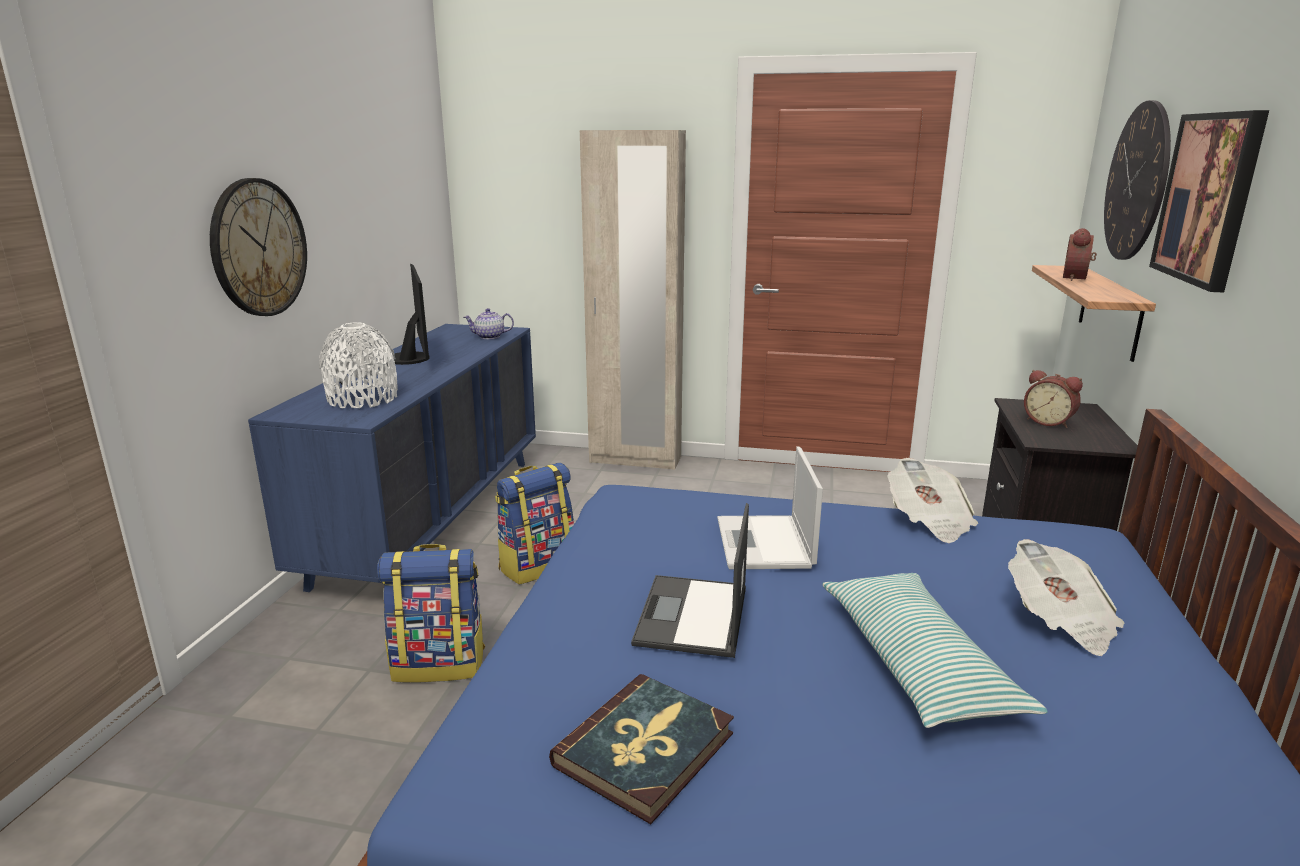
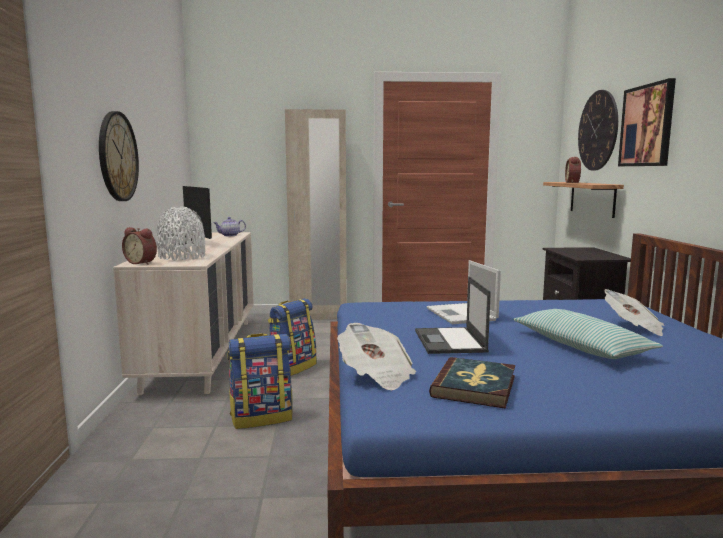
camera: 15 degrees left, 10 degrees down
blue dresser [248,324,536,592] -> beige dresser [113,232,254,395]
newspaper [887,458,978,543] -> newspaper moved to [337,323,416,390]
alarm clock [1024,370,1083,428] -> alarm clock moved to [122,227,157,265]

